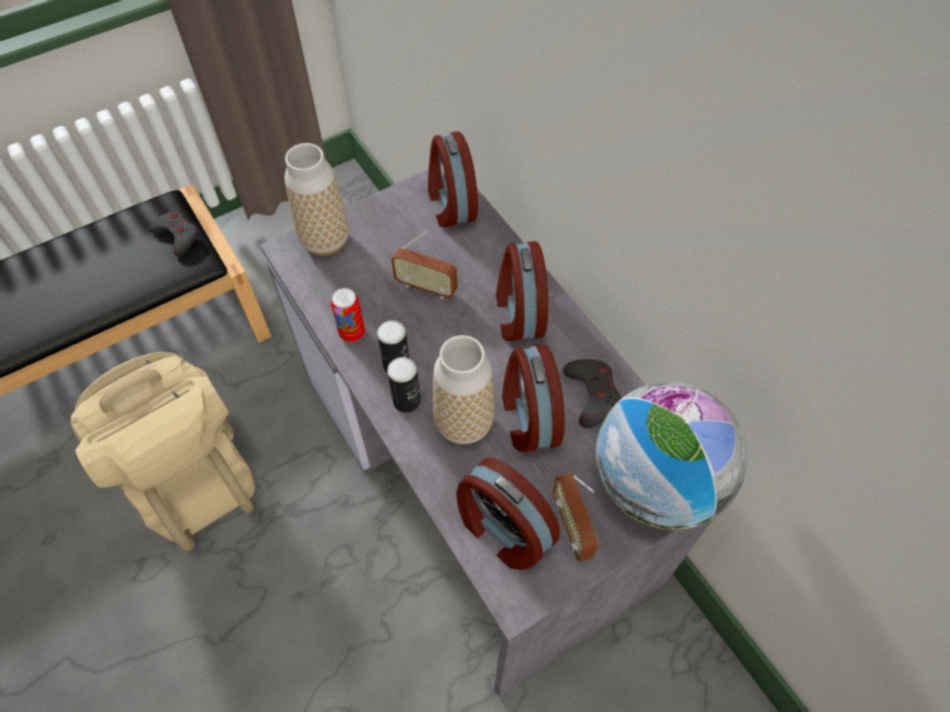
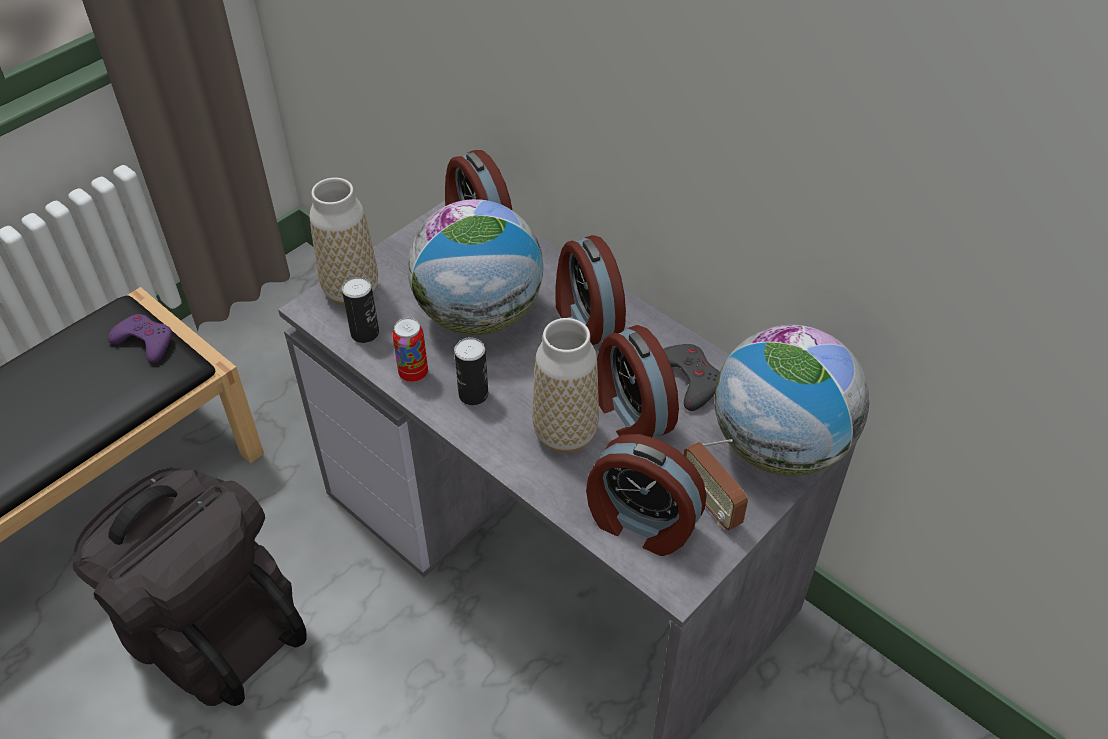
camera: 15 degrees left, 10 degrees down
beige backpack [71,352,255,551] -> black backpack [73,467,307,706]
grey game controller [149,211,199,257] -> purple game controller [108,314,172,363]
can [387,357,421,413] -> can moved to [342,277,379,343]
radio [391,231,458,299] -> globe [408,199,543,335]

